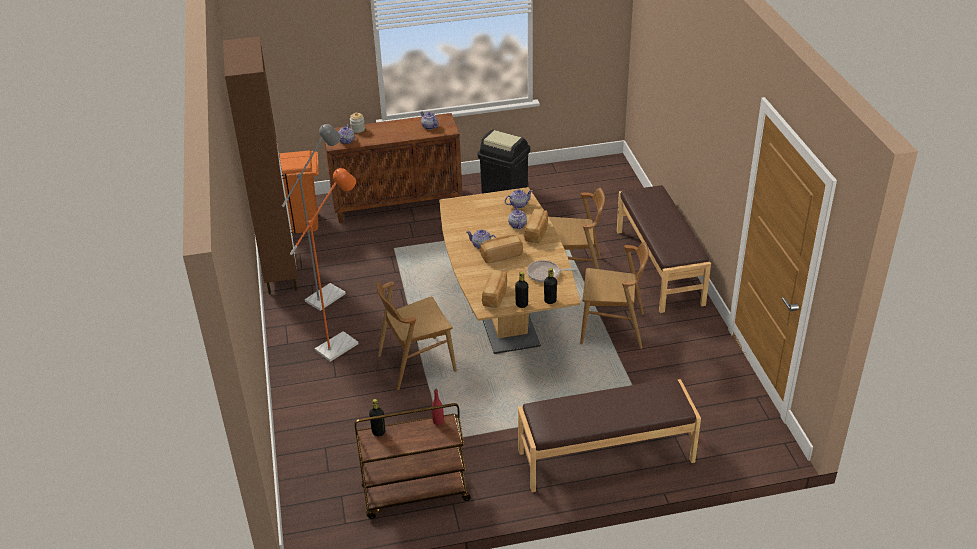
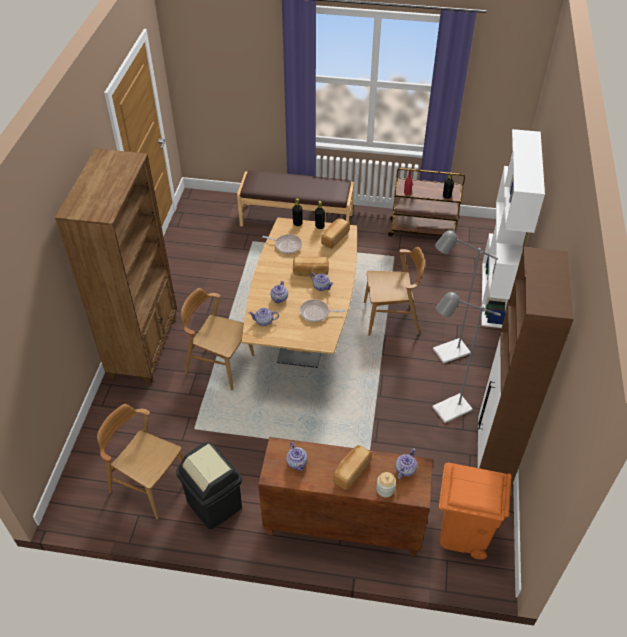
camera: 160 degrees left, 10 degrees up
orange floor lamp [290,168,358,362] -> grey floor lamp [433,230,498,364]
bread [524,209,548,243] -> bread moved to [333,445,372,490]
brown chair [580,242,649,349] -> brown chair moved to [97,404,184,519]
brown bench [617,185,711,313] -> brown bookcase [55,149,177,384]
none -> frying pan [300,299,345,322]
none -> white bookcase [481,129,545,328]

